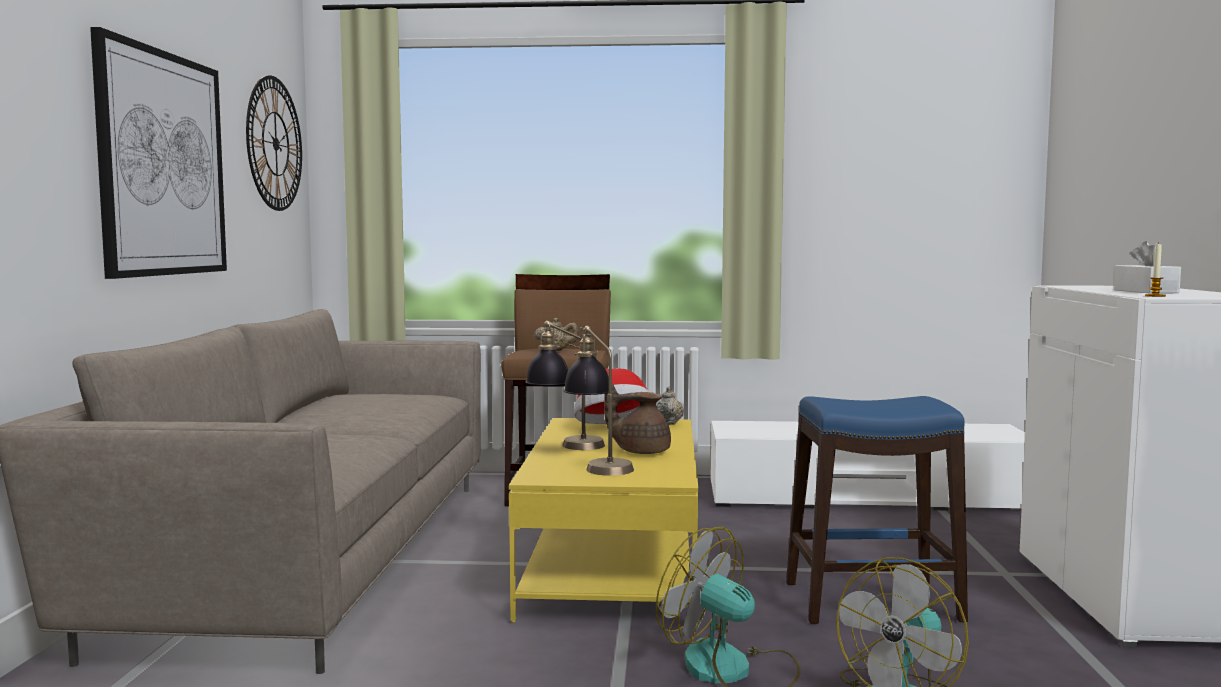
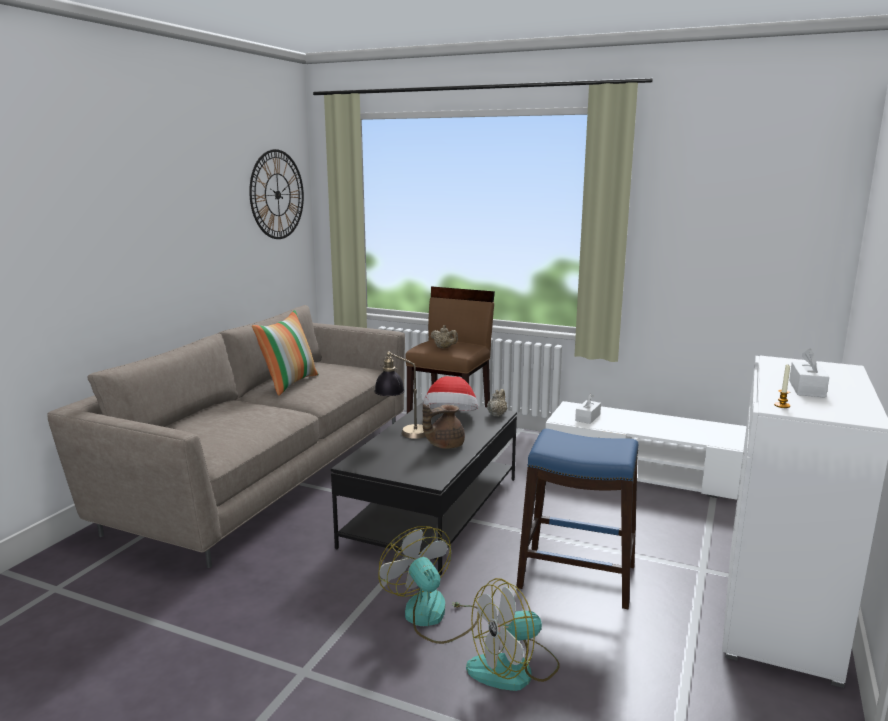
camera: 20 degrees right, 10 degrees up
picture [90,27,227,279] -> none
yellow coffee table [509,418,699,622] -> black coffee table [331,402,517,575]
table lamp [563,326,634,476] -> none
brown teapot [604,384,671,454] -> brown teapot turned 45 degrees counterclockwise [423,404,465,449]
none -> pillow [252,310,319,396]
none -> white tissue box [575,394,601,424]

